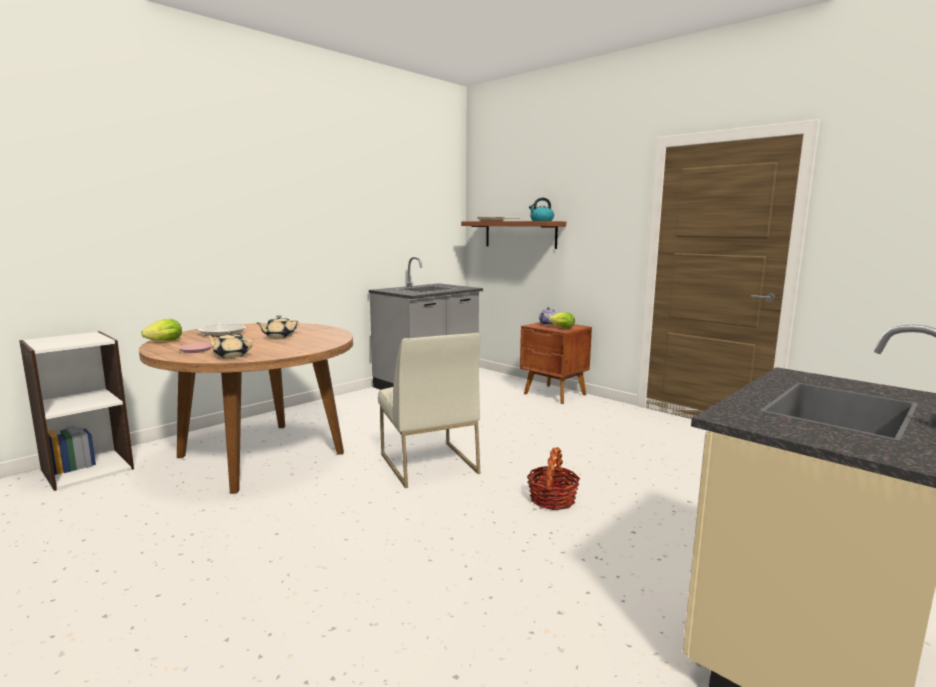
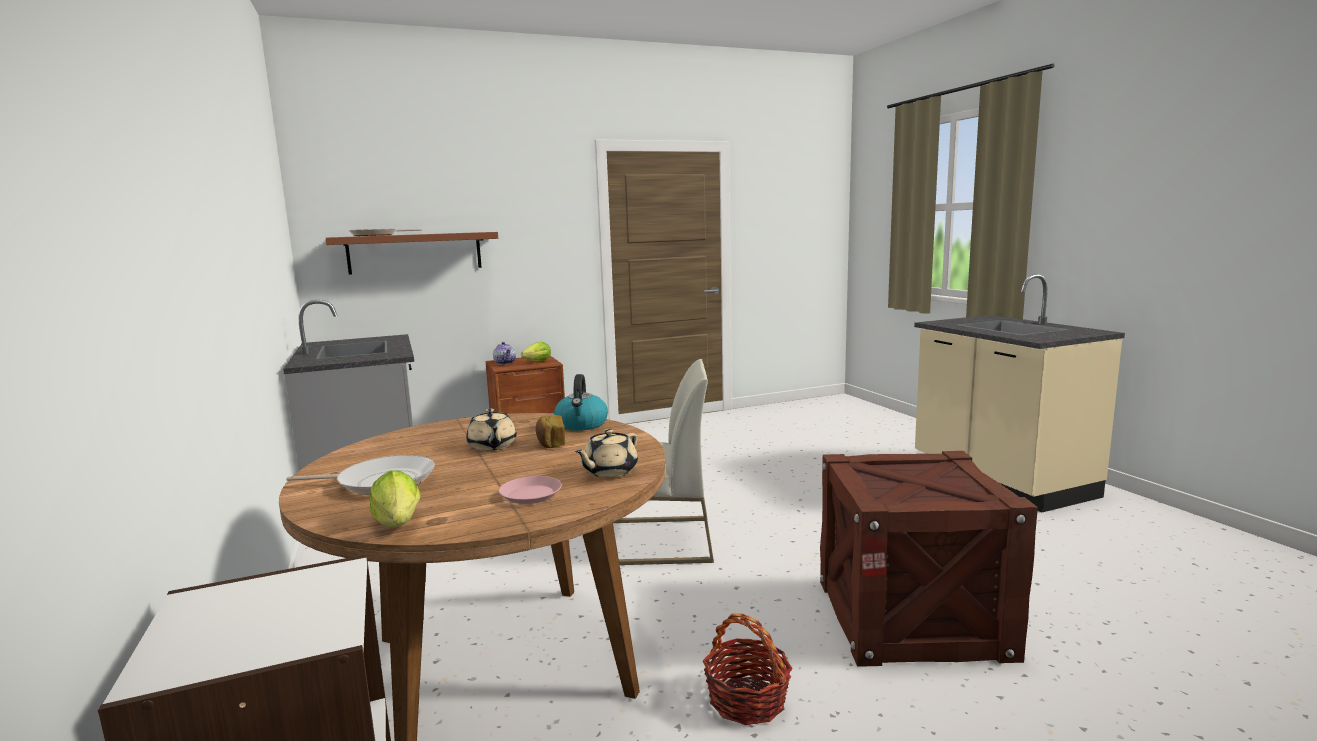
camera: 65 degrees left, 0 degrees up
basket [527,447,580,510] -> basket moved to [703,613,793,725]
kettle [529,198,554,221] -> kettle moved to [554,374,608,431]
none -> bread [536,415,565,448]
none -> crate [820,451,1038,667]

